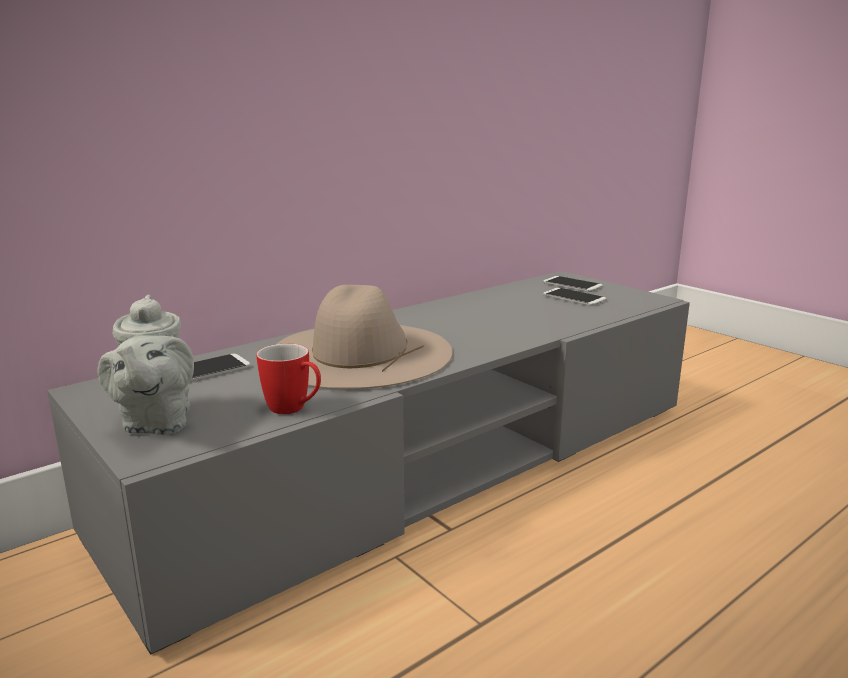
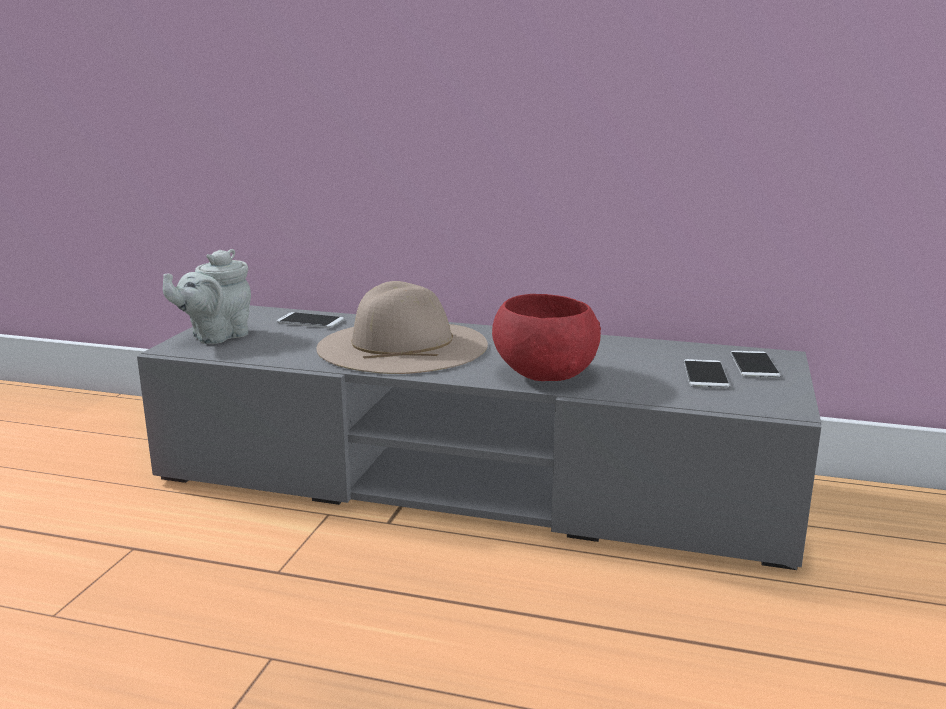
camera: 55 degrees right, 0 degrees up
mug [256,344,321,414] -> none
none -> red bowl [492,294,601,381]

